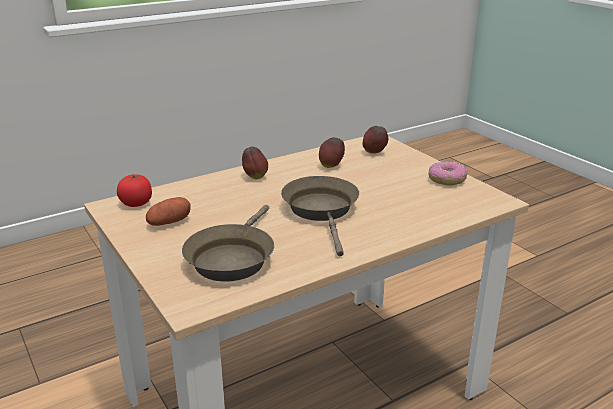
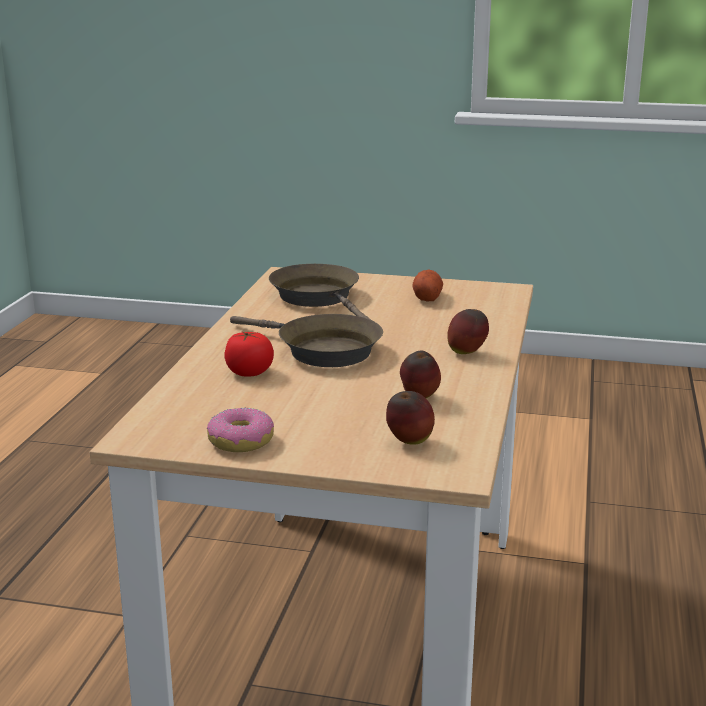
camera: 135 degrees right, 5 degrees down
tomato [117,174,152,207] -> tomato moved to [224,331,274,377]

